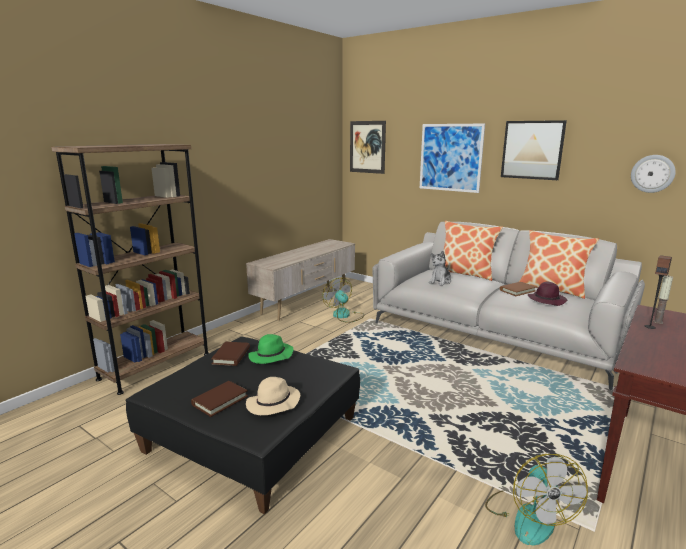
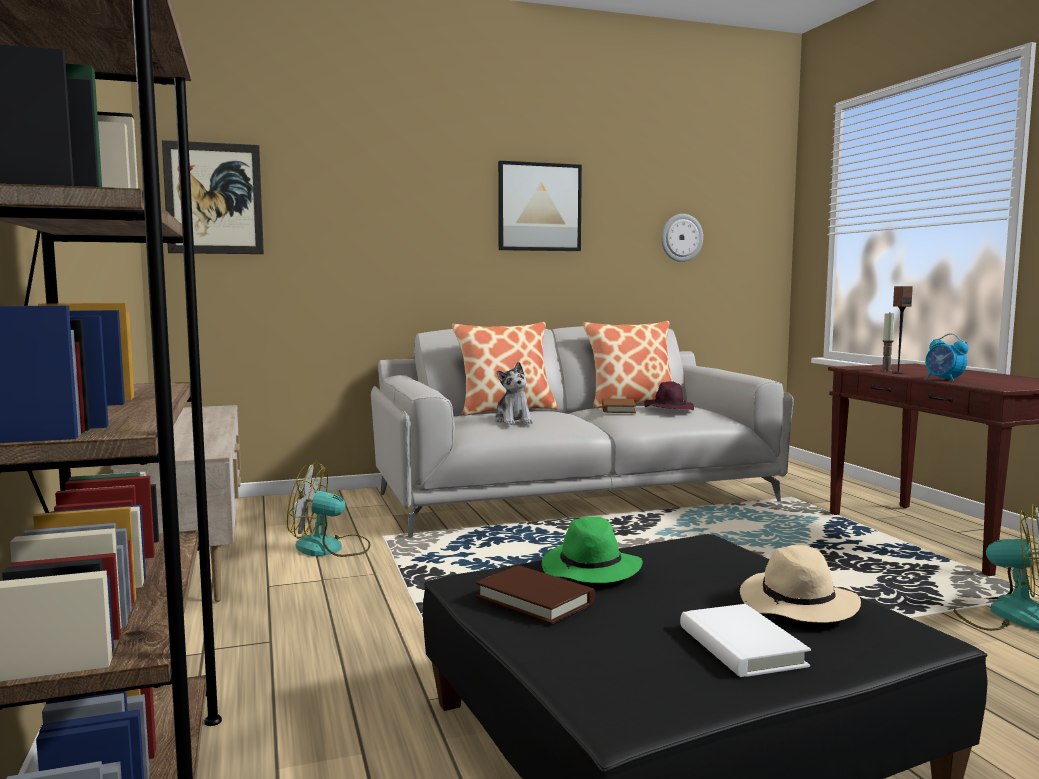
camera: 55 degrees left, 10 degrees down
brown book [191,381,248,417] -> white book [680,604,811,677]
picture [420,124,485,193] -> none
none -> alarm clock [925,333,969,382]

